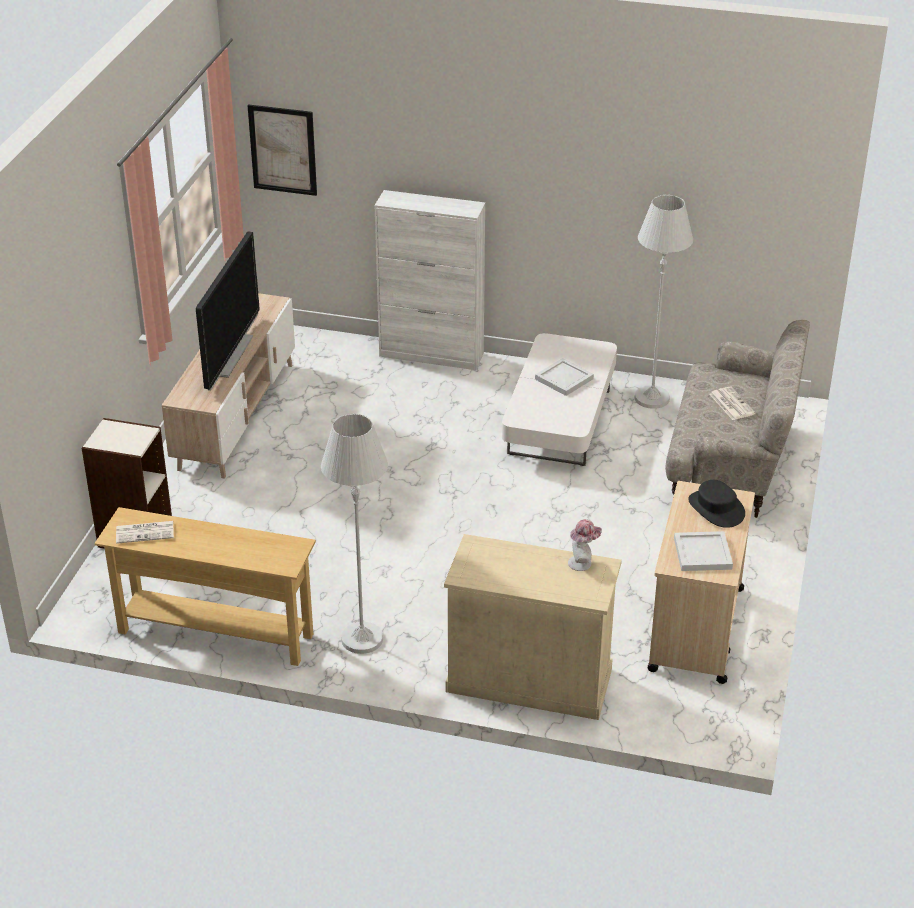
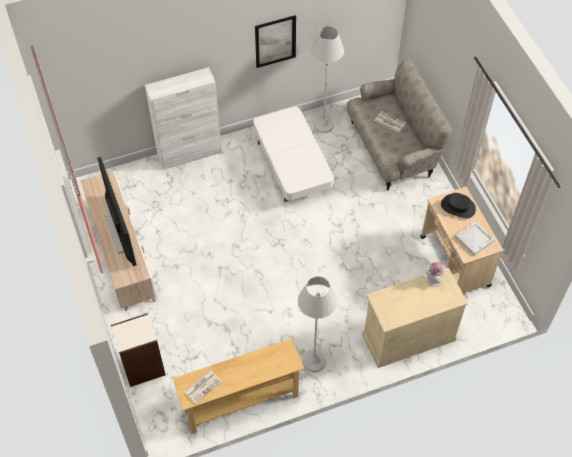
camera: 35 degrees left, 20 degrees up
picture [247,104,317,196] -> picture moved to [255,15,296,68]
white tray [535,358,594,396] -> none

